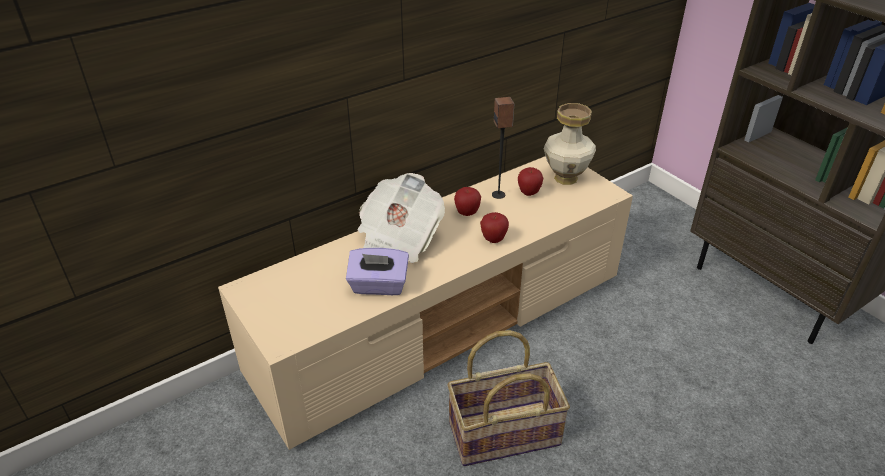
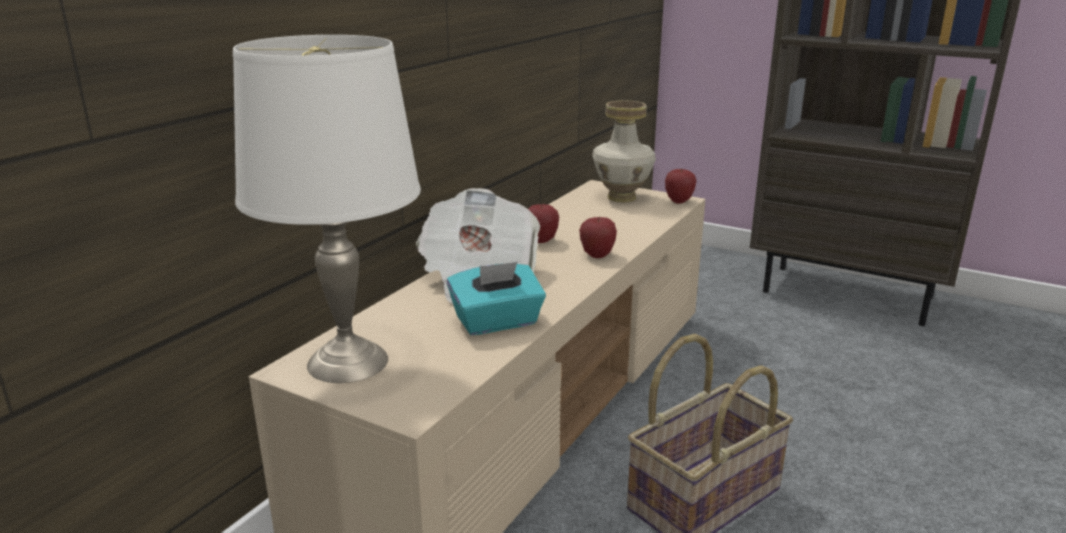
camera: 25 degrees left, 15 degrees down
purple tissue box [346,248,409,295] -> turquoise tissue box [447,262,546,335]
speaker [492,97,514,199] -> none
apple [518,167,543,196] -> apple moved to [665,168,696,204]
none -> white table lamp [233,35,421,383]

